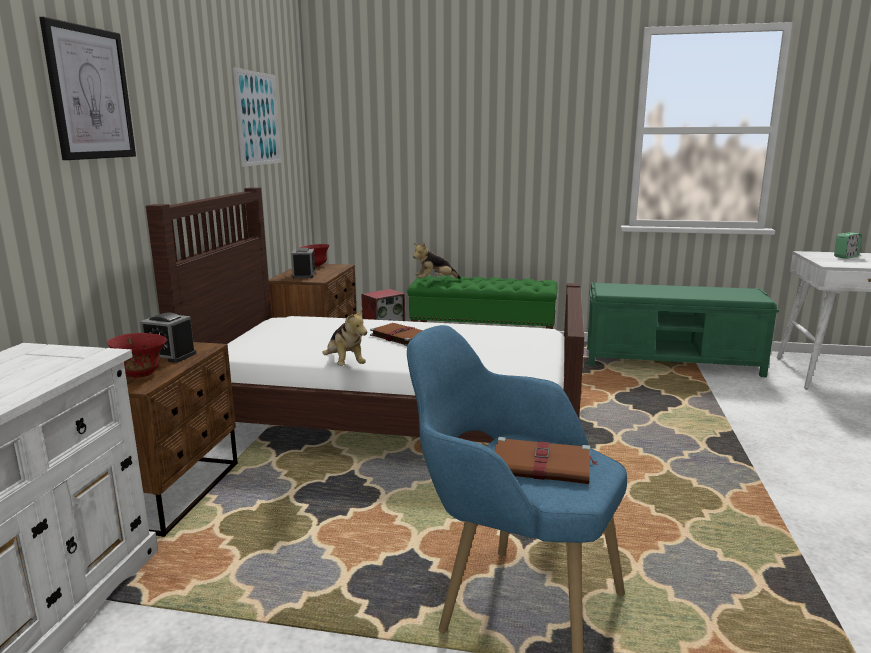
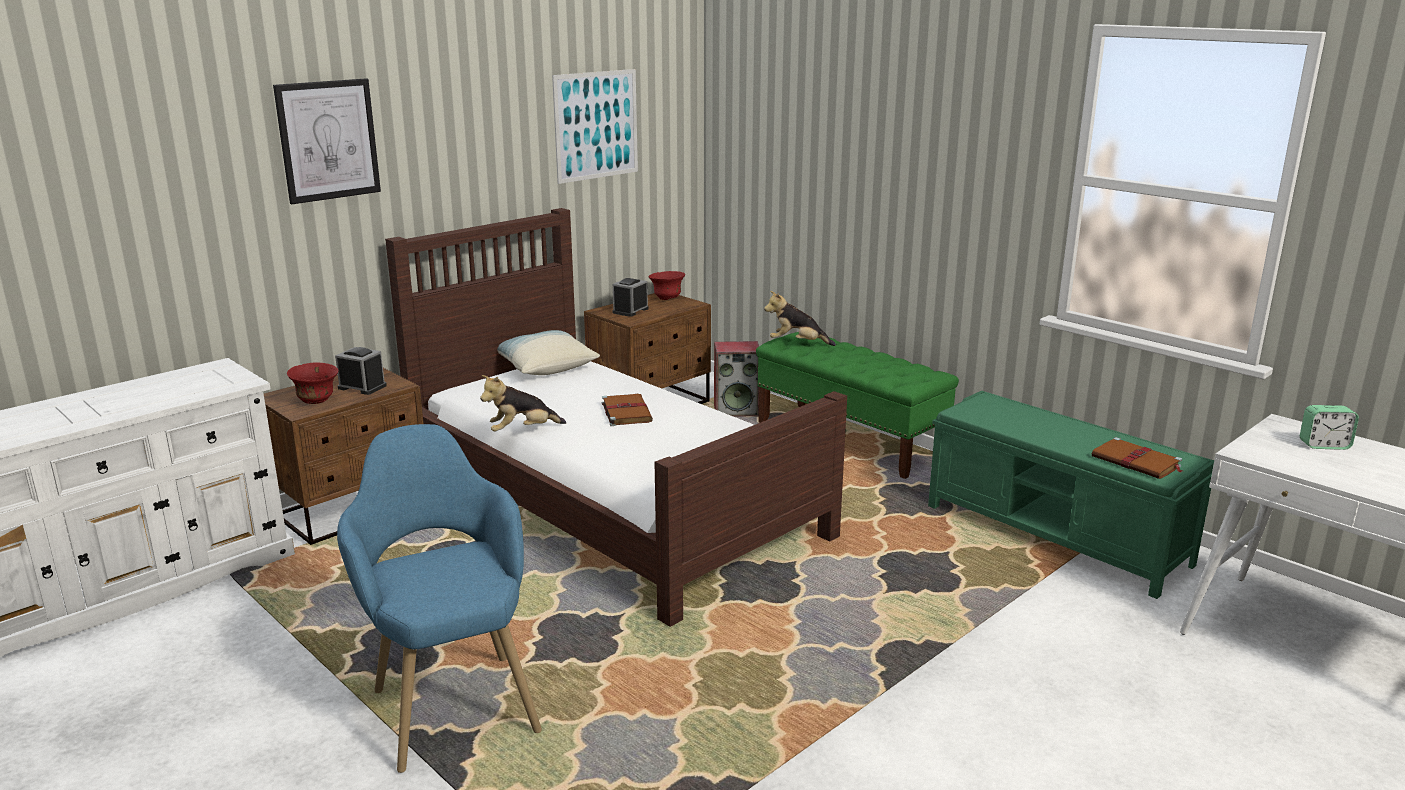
camera: 35 degrees right, 5 degrees up
alarm clock [140,313,197,363] -> alarm clock turned 150 degrees clockwise [335,347,387,395]
plush toy [322,309,367,366] -> plush toy turned 60 degrees clockwise [480,375,566,431]
brown book [494,437,598,484] -> brown book moved to [1092,437,1182,479]
none -> pillow [497,330,600,375]

